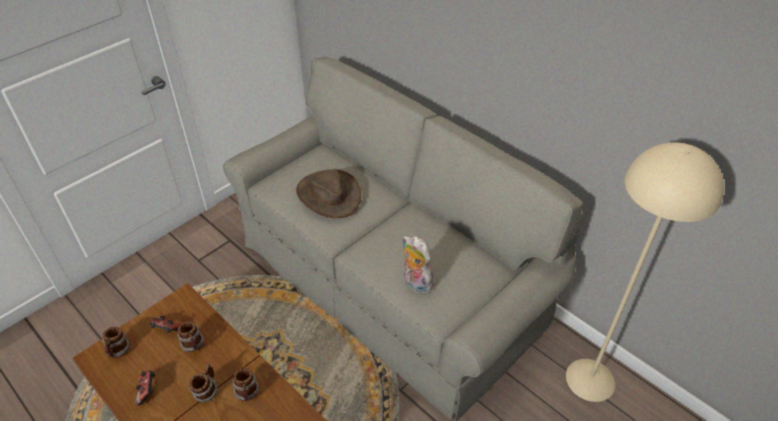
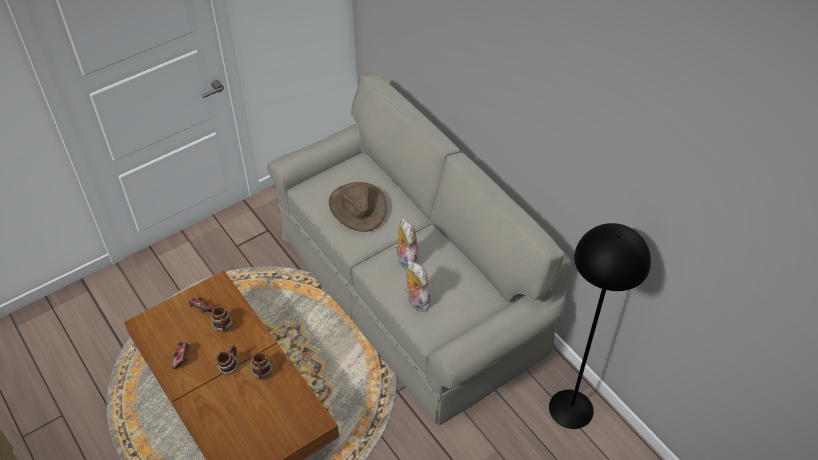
camera: 10 degrees right, 5 degrees up
mug [102,327,130,358] -> none
beige floor lamp [566,142,724,402] -> black floor lamp [549,223,651,429]
none -> plush toy [394,218,419,269]

